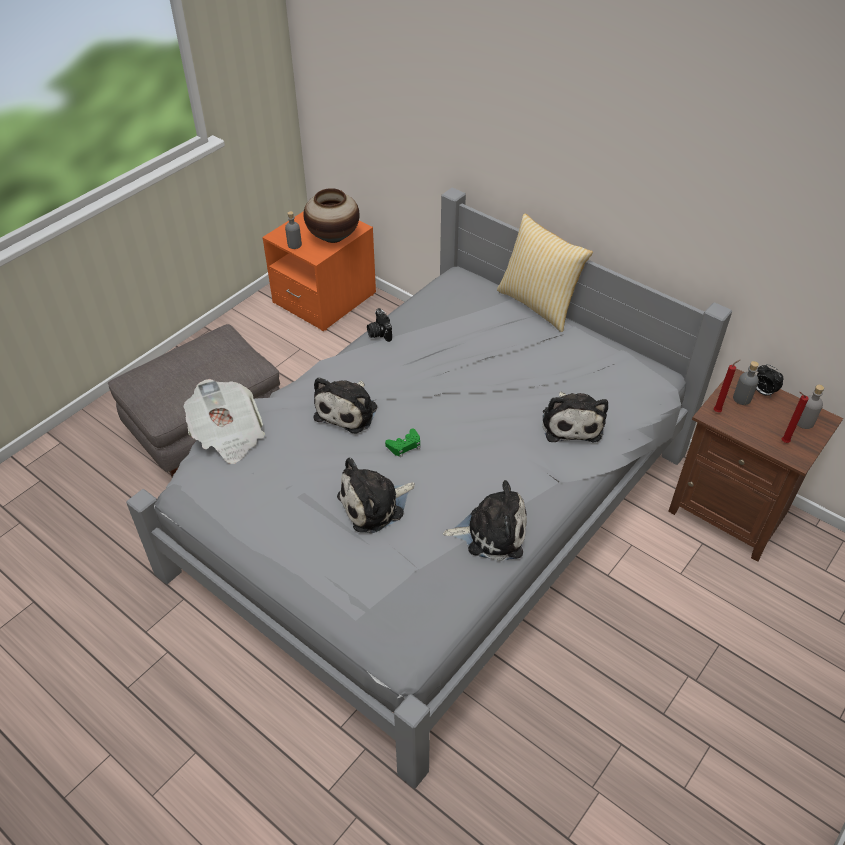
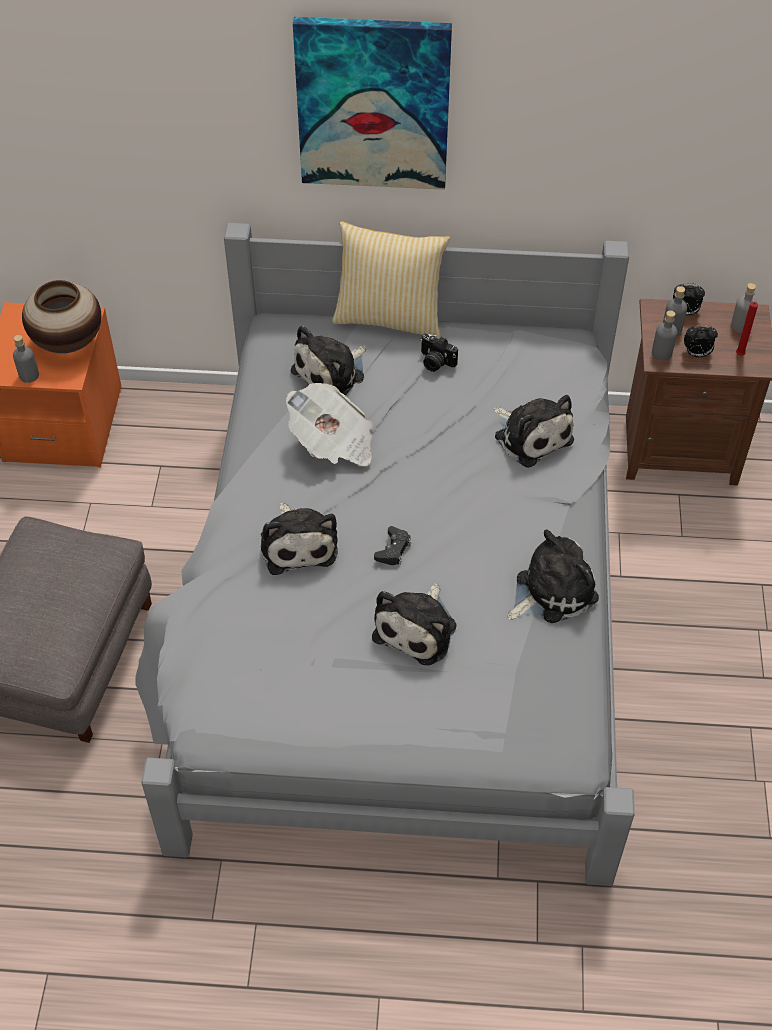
camera: 35 degrees left, 5 degrees up
newspaper [184,379,265,464] -> newspaper moved to [286,383,373,466]
camera [367,308,392,342] -> camera moved to [420,333,458,372]
green game controller [385,428,420,457] -> black game controller [374,526,411,565]
red candle [714,360,740,412] -> grey bottle [652,310,677,360]
none -> plush toy [290,325,366,395]
none -> picture [293,17,452,190]
none -> alarm clock [684,325,718,357]

